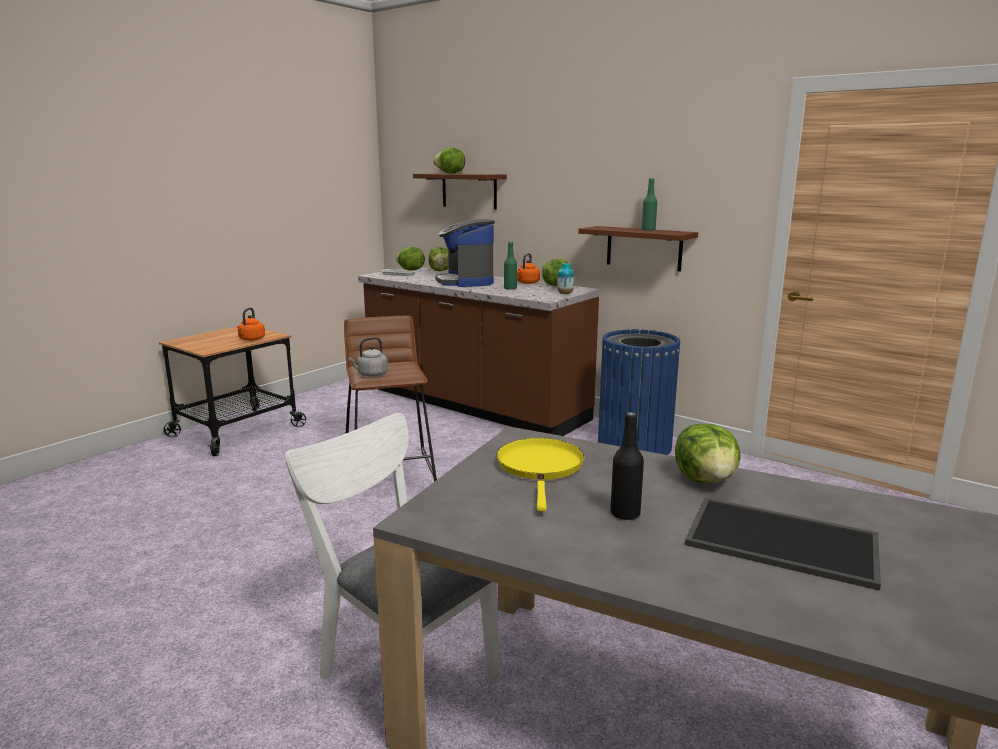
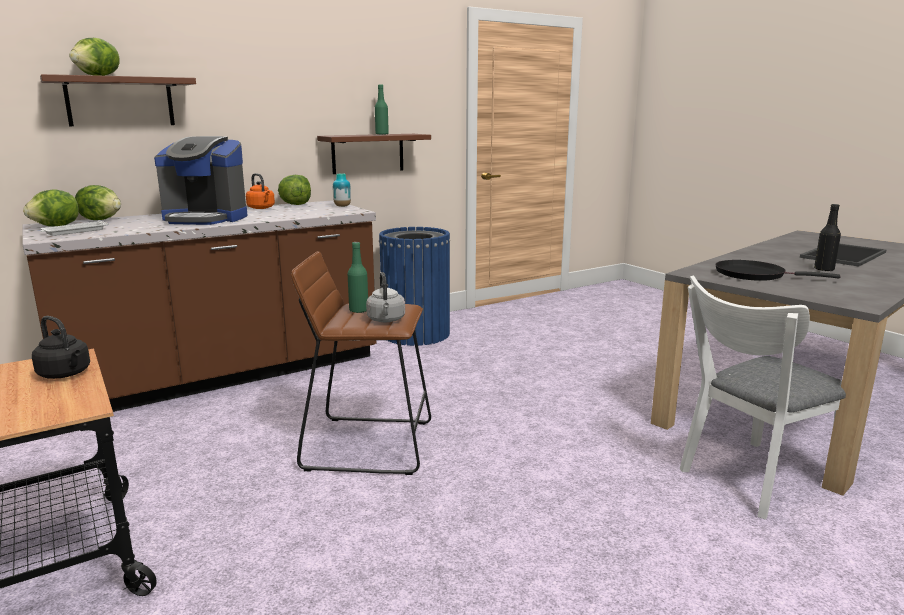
camera: 70 degrees left, 0 degrees up
orange kettle [237,308,265,341] -> black kettle [32,316,90,379]
yellow frying pan [496,438,584,511] -> black frying pan [715,260,841,281]
green bottle [504,242,517,289] -> green bottle moved to [348,242,368,313]
lettuce [675,424,741,484] -> none

